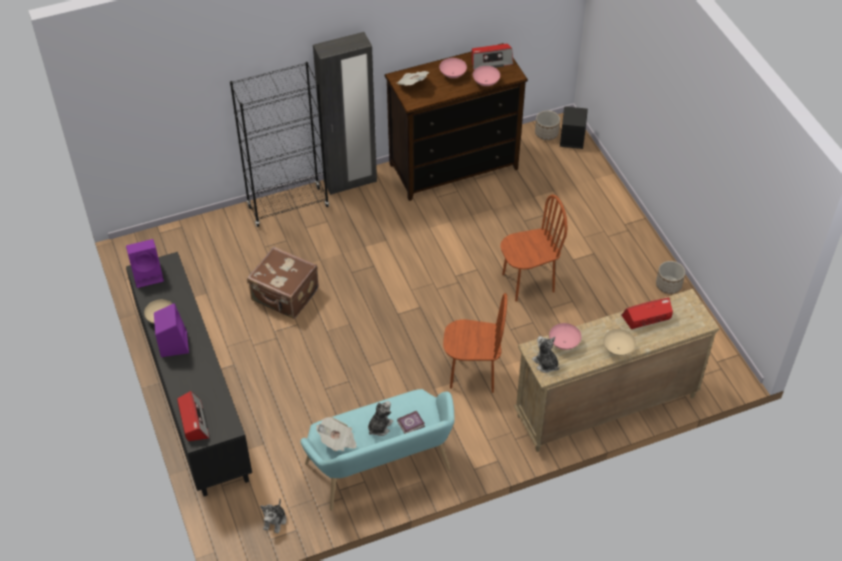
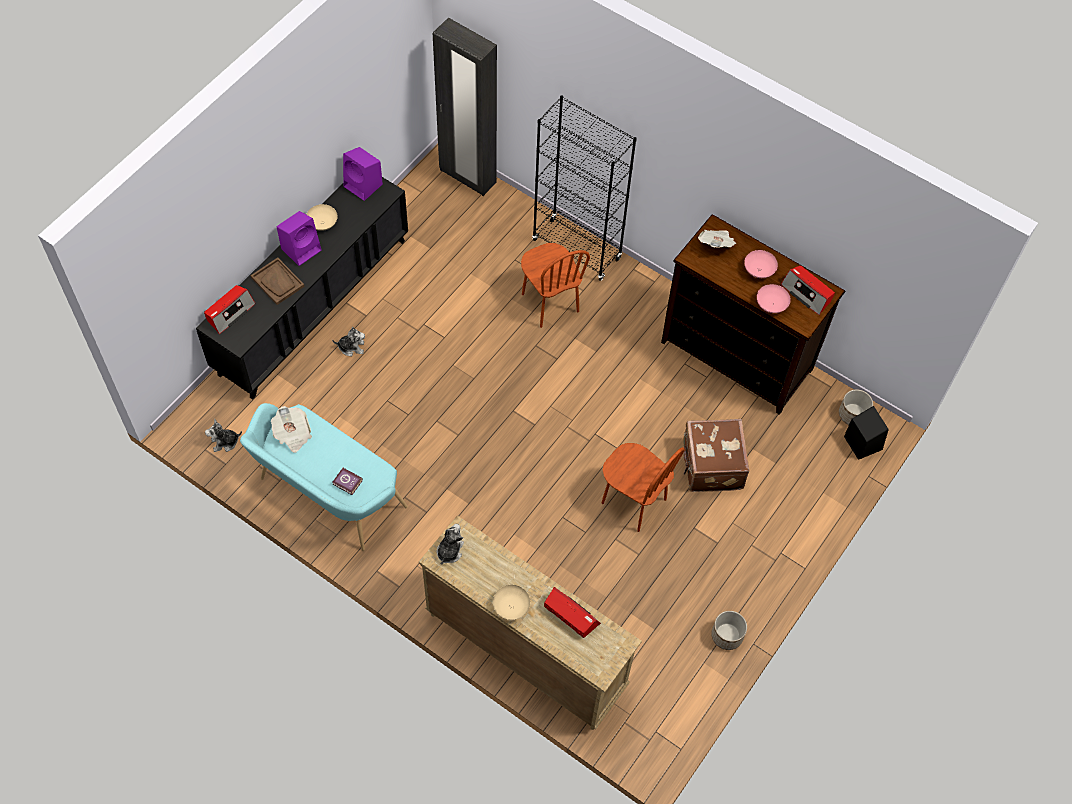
camera: 55 degrees right, 10 degrees up
brown suitcase [247,246,319,319] -> brown suitcase moved to [683,419,749,492]
black wardrobe [313,32,377,195] -> black wardrobe moved to [433,17,497,196]
plush toy [368,401,393,436] -> plush toy moved to [332,327,365,357]
brown chair [443,293,507,393] -> brown chair moved to [521,243,590,328]
pink bowl [549,323,581,350] -> none
none -> brown tray [250,258,305,305]

